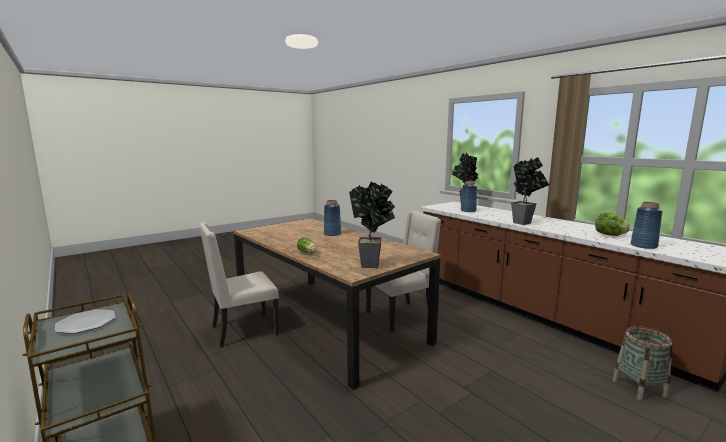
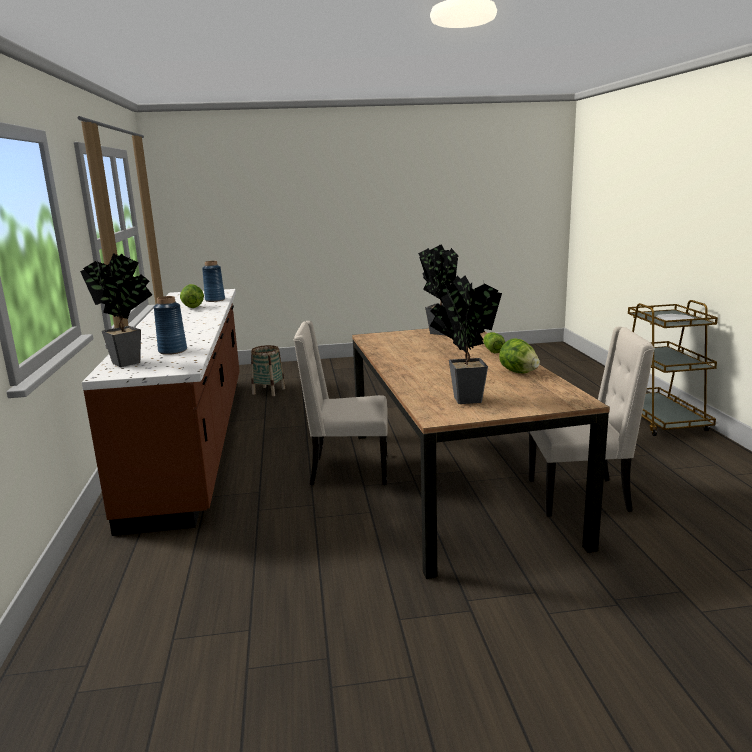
camera: 150 degrees left, 5 degrees up
blue vase [324,200,341,236] -> none
potted plant [511,157,549,225] -> potted plant moved to [430,276,502,404]
none -> lettuce [499,338,540,373]

